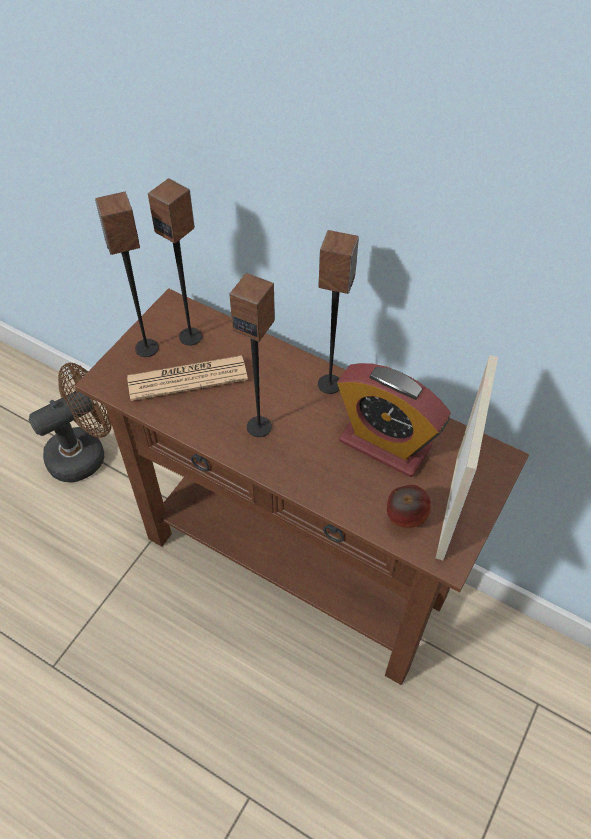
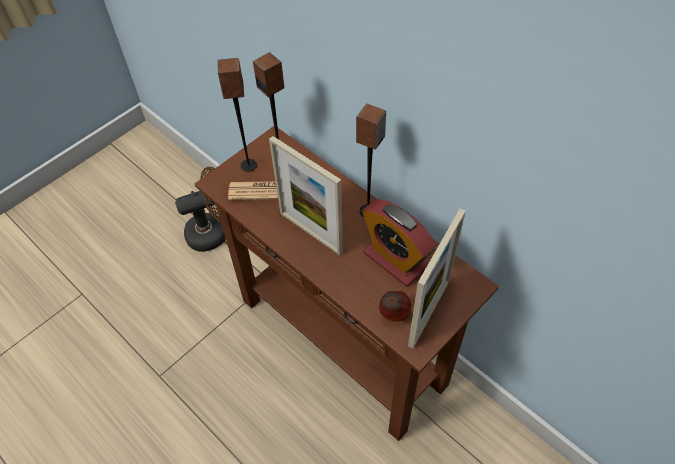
camera: 15 degrees right, 0 degrees up
speaker [229,273,275,437] -> picture frame [269,136,343,255]

